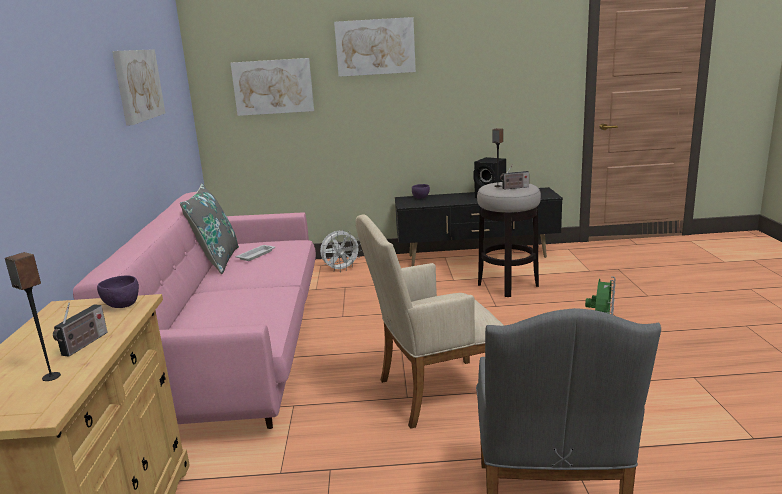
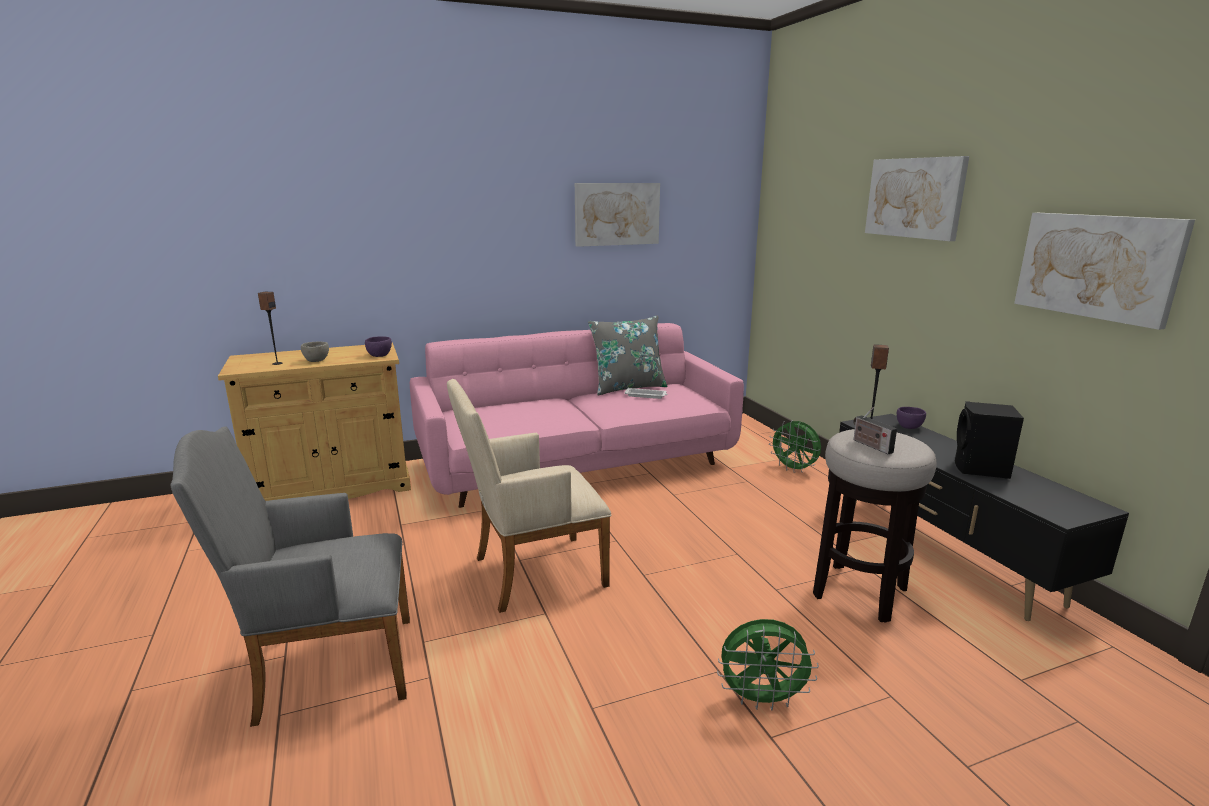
camera: 70 degrees right, 0 degrees up
radio [53,303,108,357] -> grey bowl [301,342,329,362]
picture [231,58,314,116] -> picture moved to [1014,213,1195,330]
white fan [320,231,362,272] -> green fan [769,420,821,473]
beige armchair [355,214,504,429] -> beige armchair turned 75 degrees counterclockwise [447,379,612,613]

